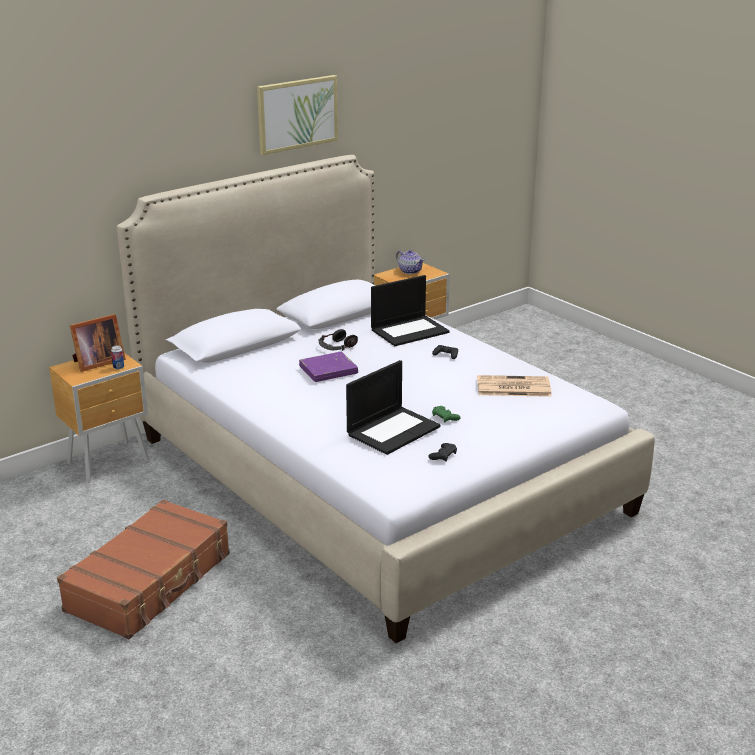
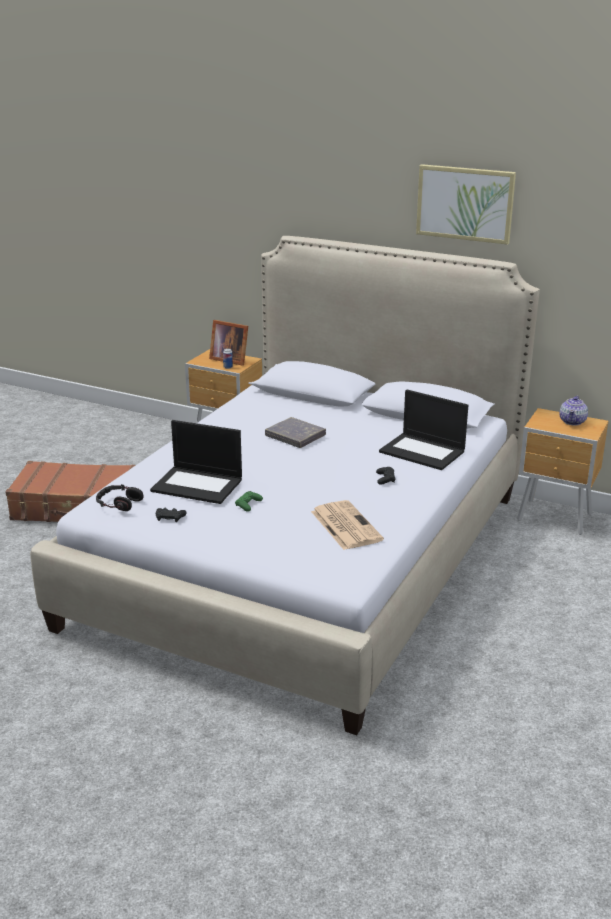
camera: 65 degrees right, 0 degrees up
purple book [299,352,358,382] -> grey book [265,417,326,448]
headphones [319,329,358,351] -> headphones moved to [96,484,144,511]

